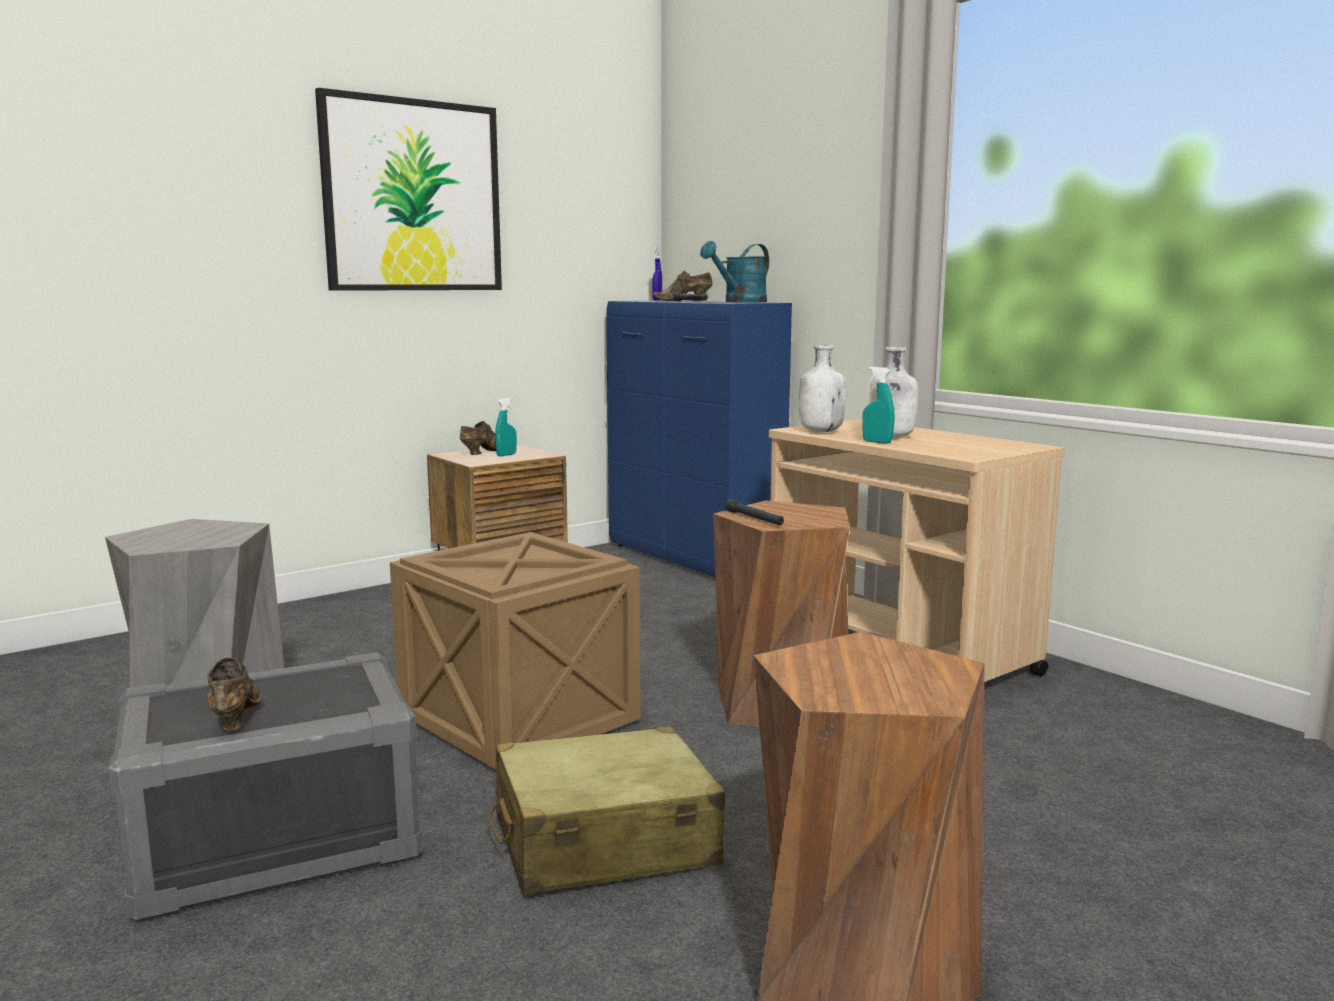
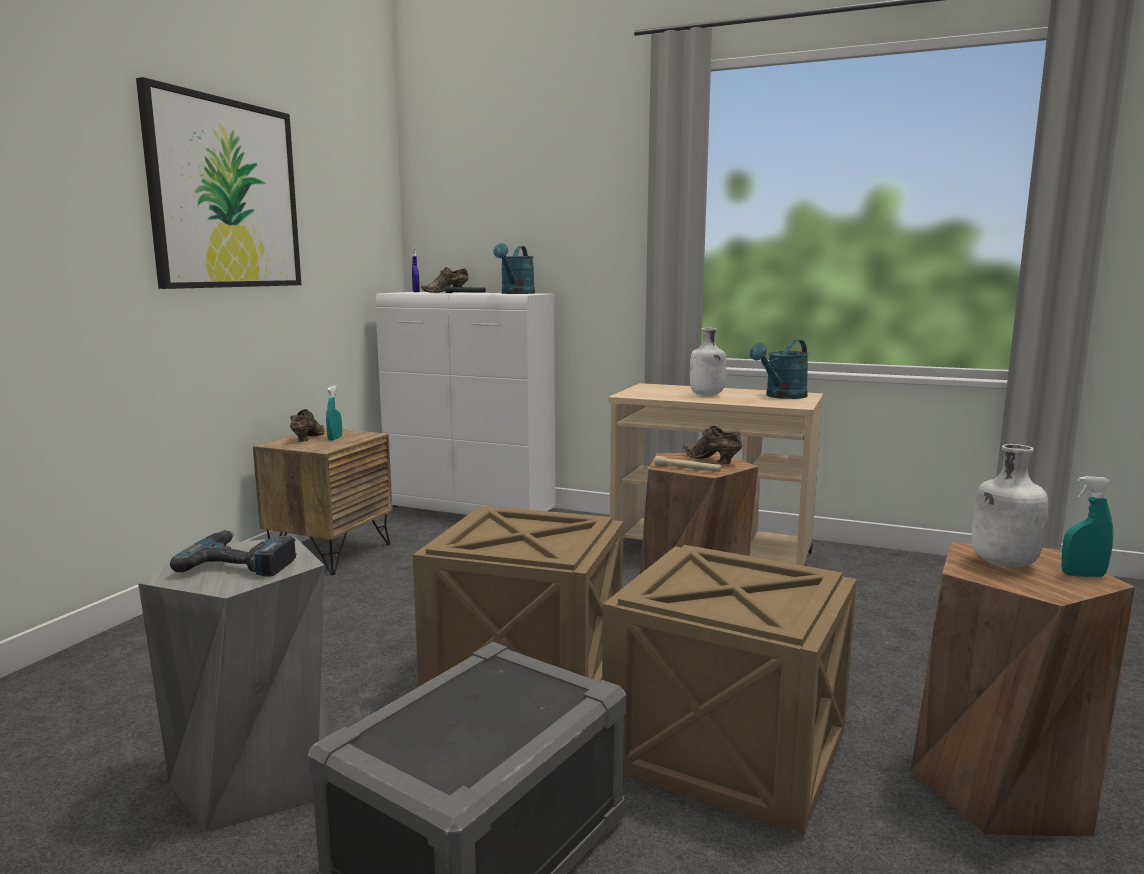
camera: 30 degrees left, 0 degrees up
brown shoe [207,657,262,732] -> brown shoe moved to [683,426,742,464]
beige suitcase [488,726,725,895] -> crate [602,545,857,834]
blue cabinet [606,300,792,577] -> white cabinet [375,292,555,515]
black flashlight [725,499,784,525] -> beige flashlight [655,456,722,472]
white bottle [799,345,846,432] -> white bottle moved to [972,444,1048,567]
turquoise spray bottle [862,367,894,444] -> turquoise spray bottle moved to [1061,476,1113,577]
none -> power drill [170,530,297,577]
none -> turquoise watering can [750,340,809,399]

